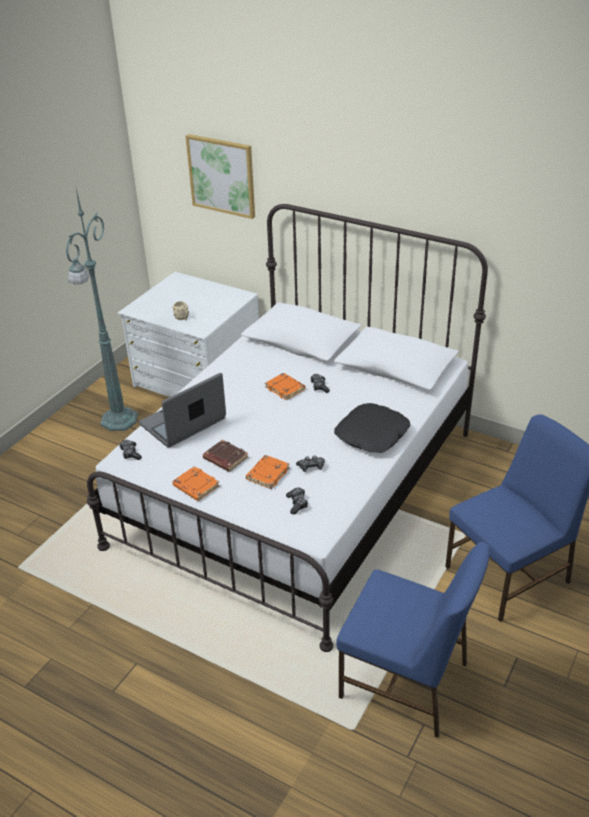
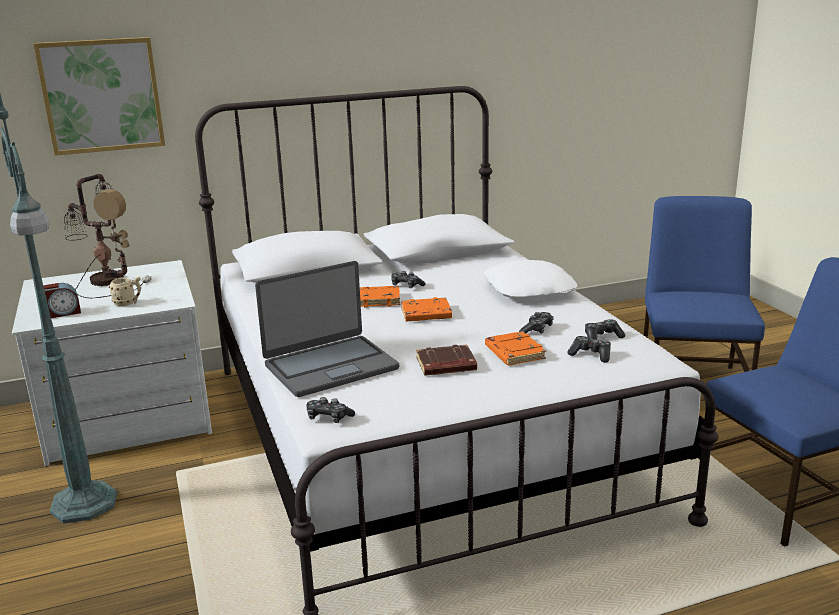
camera: 50 degrees left, 15 degrees down
laptop [139,373,226,448] -> laptop turned 120 degrees counterclockwise [255,261,399,397]
orange book [172,466,220,501] -> orange book moved to [401,297,452,322]
black pillow [334,403,411,453] -> white pillow [484,260,577,300]
none -> alarm clock [43,283,81,318]
none -> table lamp [64,174,151,298]
none -> game controller [585,319,625,340]

